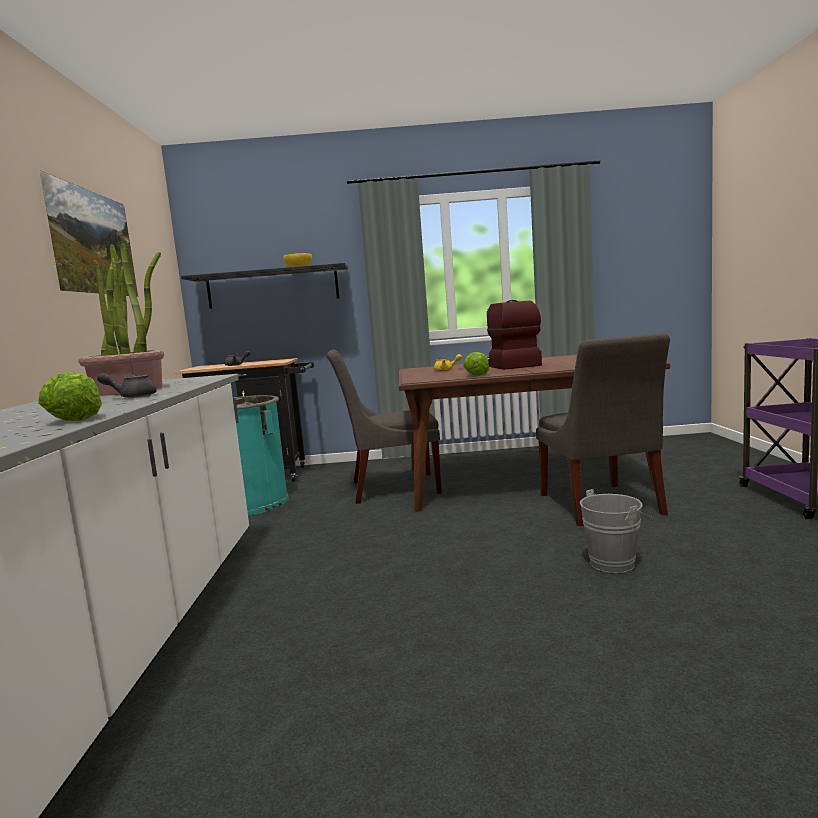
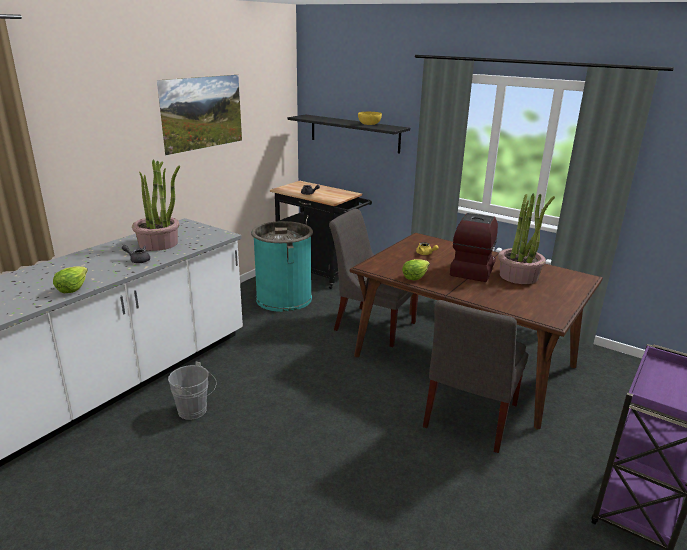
camera: 35 degrees right, 15 degrees up
grey bucket [580,489,653,573] -> grey bucket moved to [168,362,217,420]
none -> potted plant [498,193,555,284]

